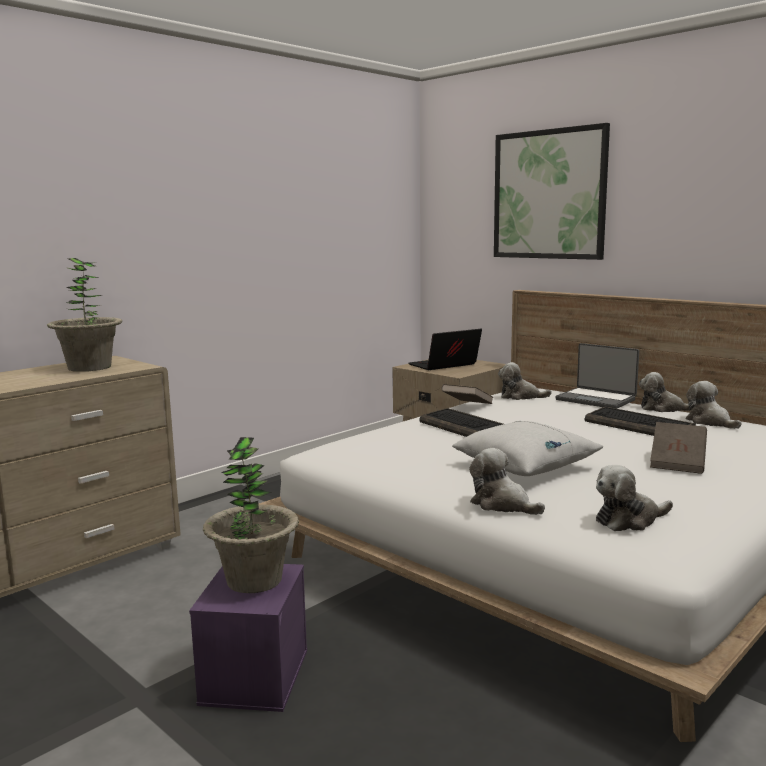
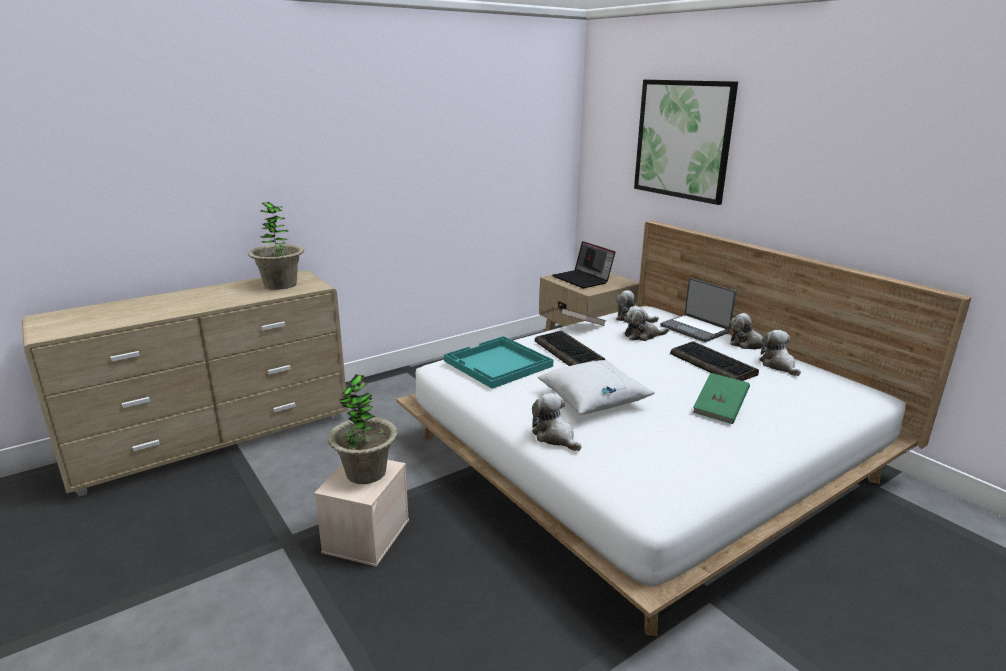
camera: 10 degrees right, 10 degrees up
purple storage box [189,564,307,712] -> beige storage box [314,460,409,567]
laptop [409,329,482,370] -> laptop turned 105 degrees counterclockwise [552,241,615,288]
plush toy [596,465,673,531] -> plush toy moved to [624,306,669,341]
brown book [650,422,707,474] -> green book [693,373,750,424]
none -> turquoise tray [444,336,553,389]

